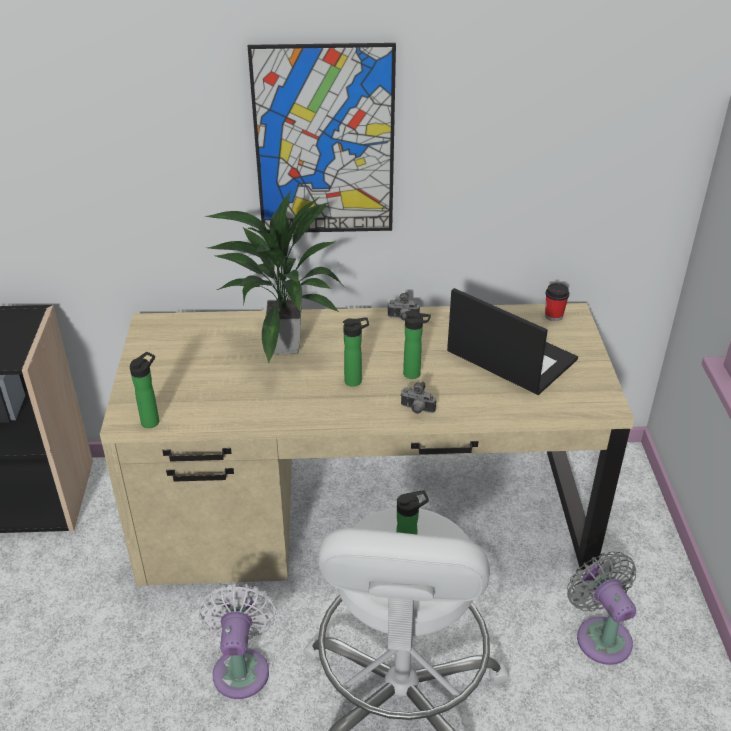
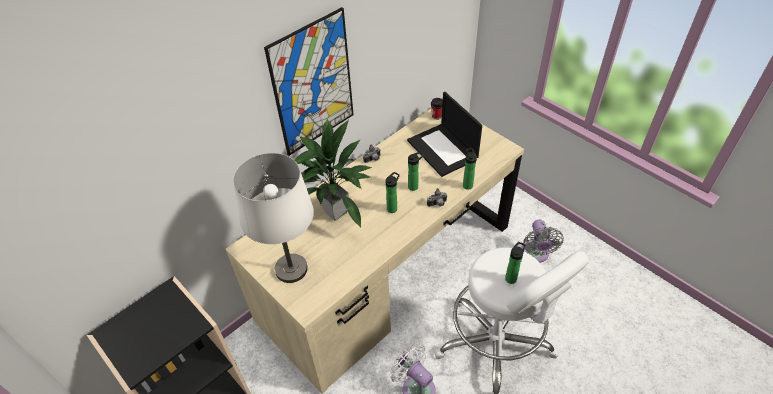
camera: 40 degrees left, 10 degrees up
bottle [130,352,159,428] -> bottle moved to [463,148,477,190]
laptop [447,288,578,395] -> laptop turned 120 degrees counterclockwise [407,92,482,177]
grey fan [567,551,636,665] -> grey fan turned 120 degrees counterclockwise [521,220,564,263]
none -> white table lamp [233,153,314,283]

